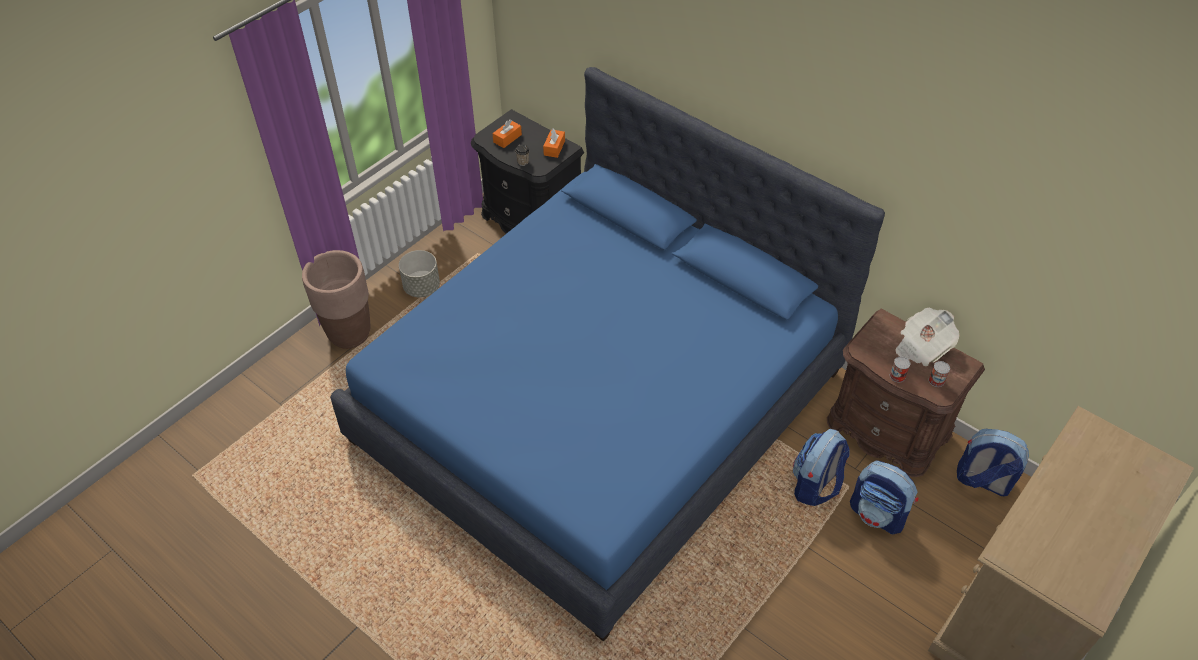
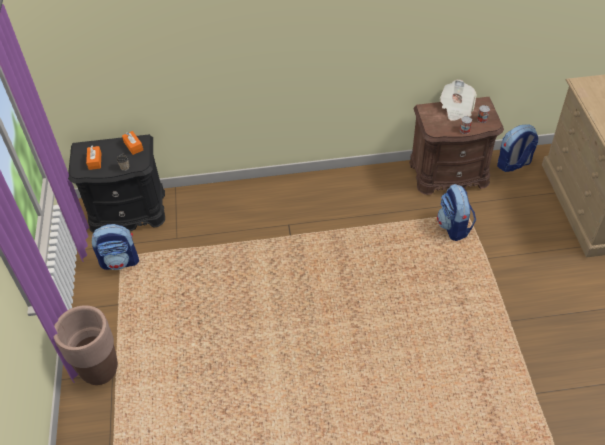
camera: 45 degrees left, 0 degrees up
blue bed [330,67,885,642] -> none
grey planter [399,250,440,297] -> none
backpack [850,460,918,534] -> backpack moved to [92,224,139,270]

